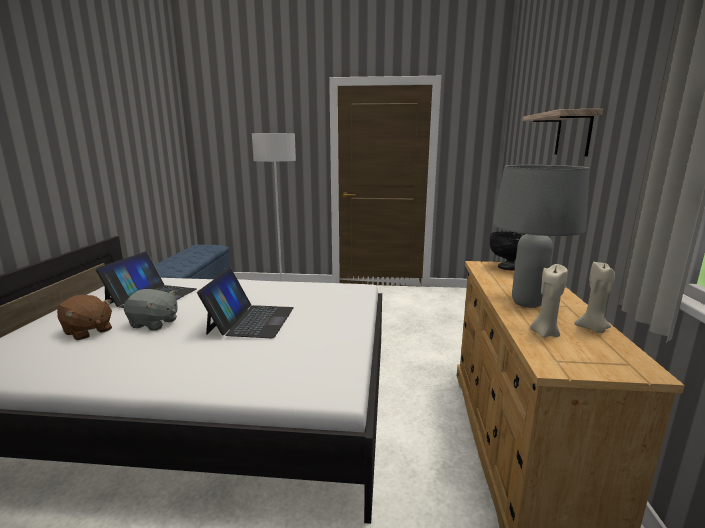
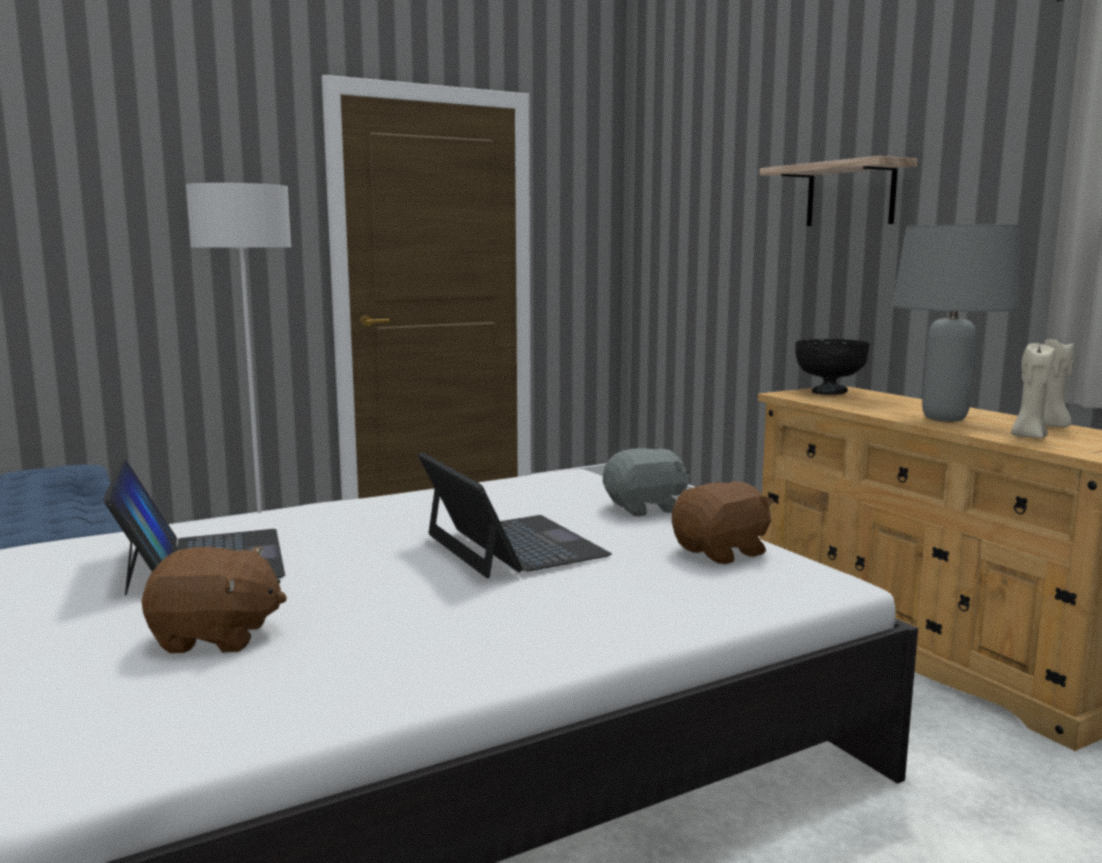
camera: 35 degrees left, 5 degrees down
grey plush toy [124,289,178,331] -> grey plush toy moved to [603,448,690,516]
none -> brown plush toy [672,481,774,564]

